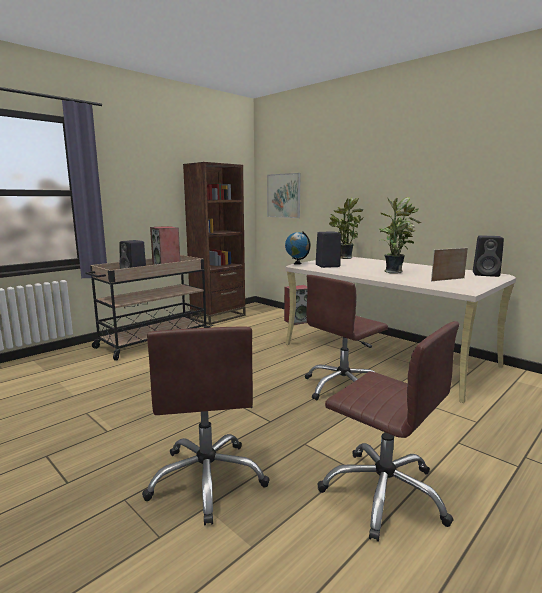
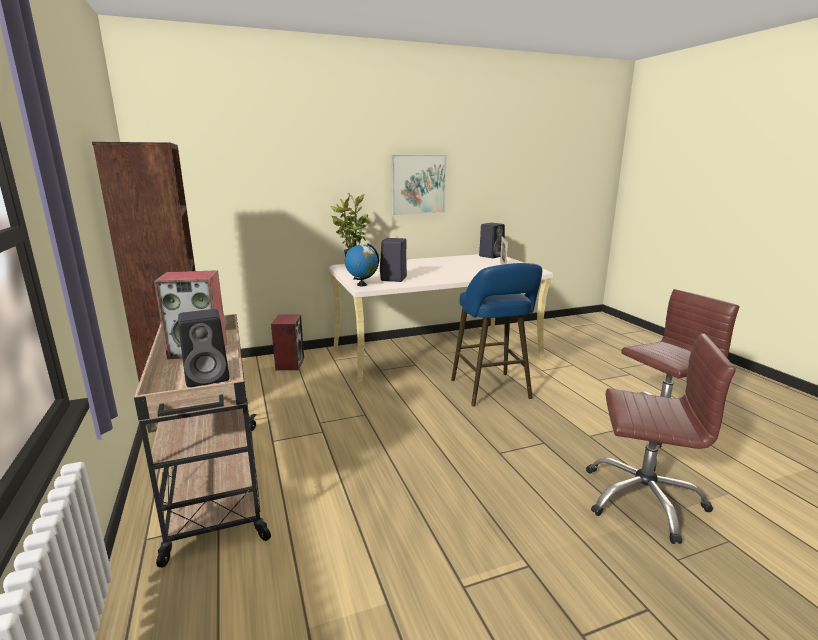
camera: 65 degrees left, 5 degrees up
picture [267,173,301,218] -> picture moved to [391,155,447,215]
brown office chair [305,275,388,400] -> blue stool [451,263,542,406]
potted plant [379,197,421,273] -> none

